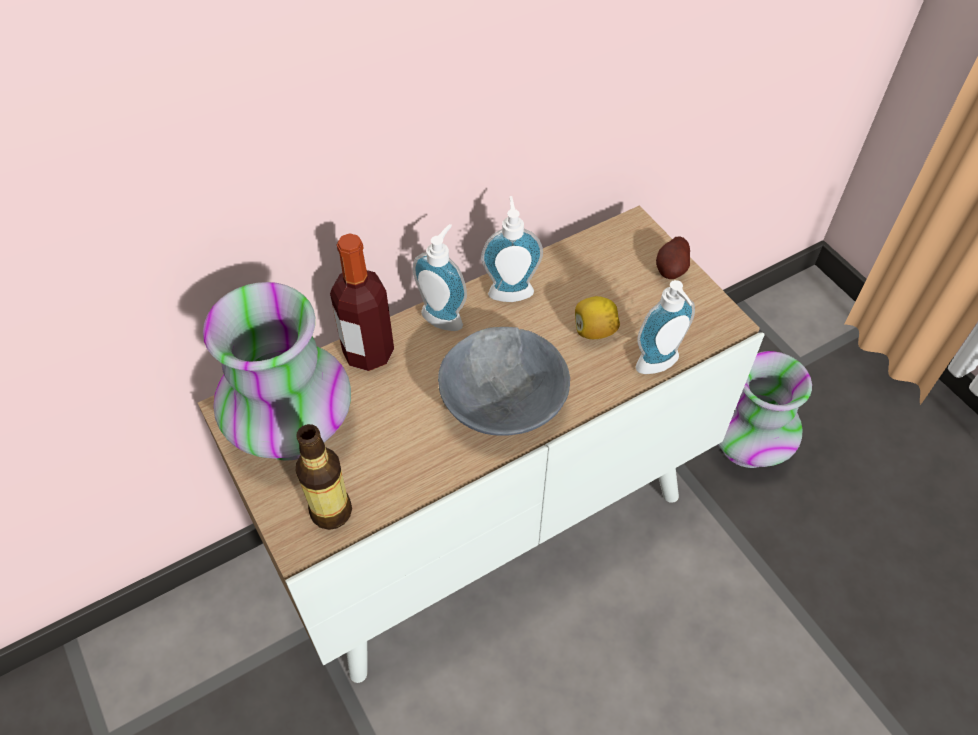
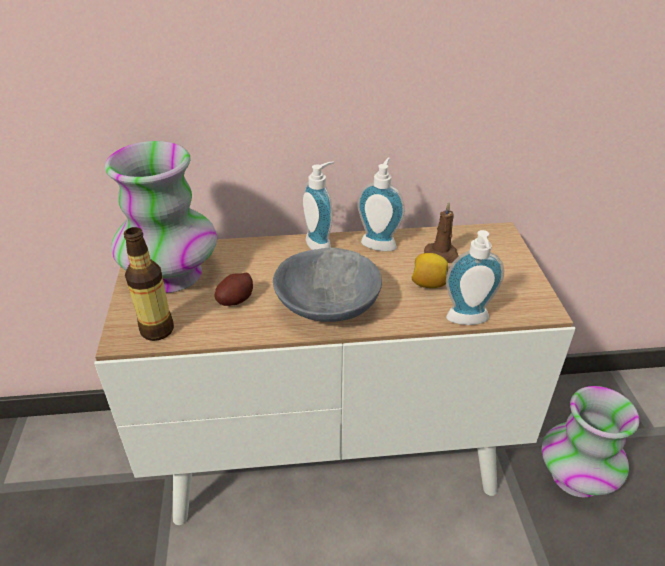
camera: 25 degrees right, 15 degrees down
bottle [330,233,394,371] -> none
potato [656,236,690,279] -> potato moved to [214,273,253,306]
none -> brown candle [424,202,459,263]

